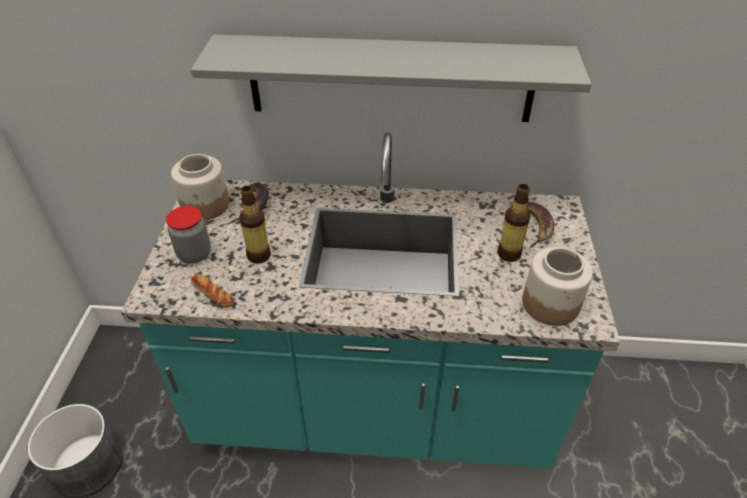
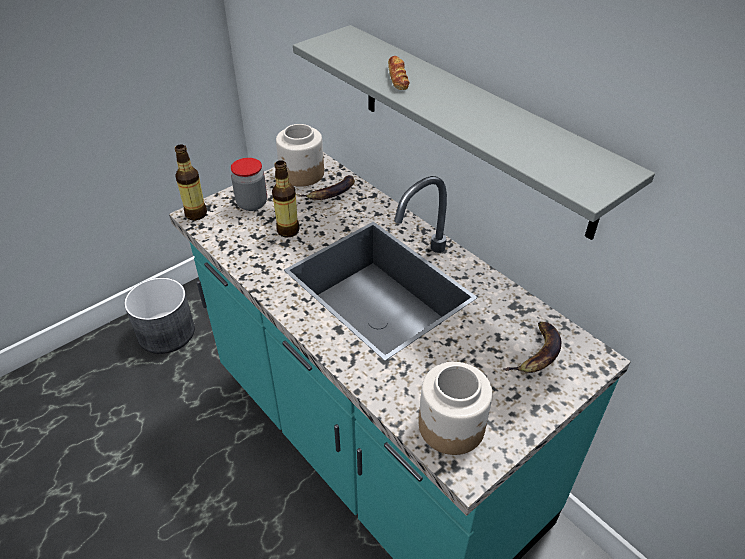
camera: 45 degrees right, 0 degrees up
bread [191,274,234,308] -> bread moved to [388,56,409,90]
bottle [498,184,531,262] -> bottle moved to [175,144,207,220]

